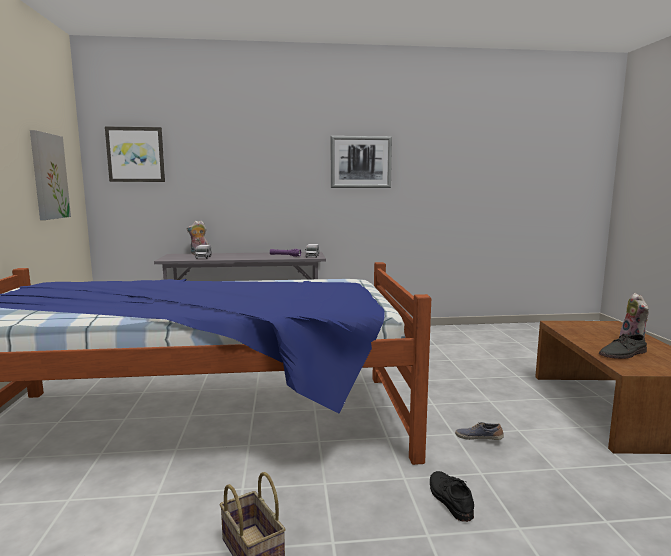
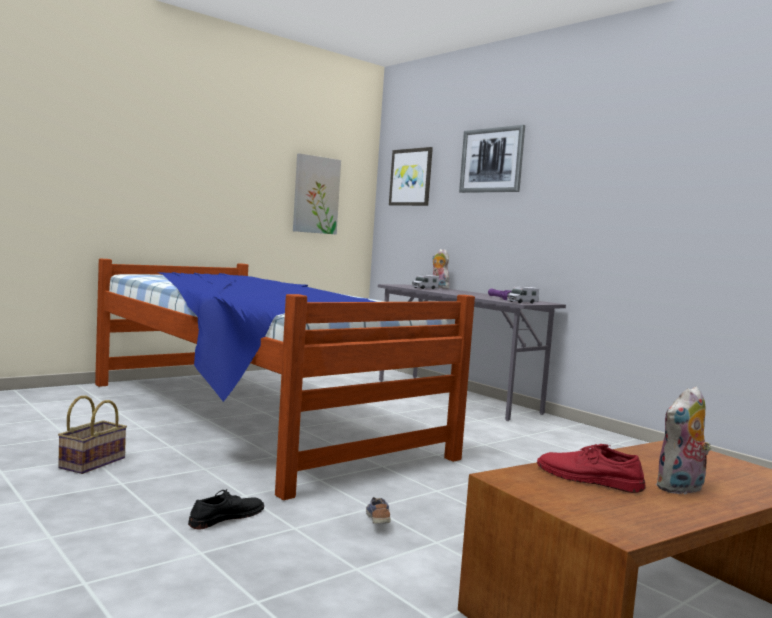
camera: 55 degrees right, 5 degrees down
picture [331,136,392,188] -> picture moved to [459,125,525,193]
grey shoe [599,334,647,359] -> red shoe [537,444,646,493]

